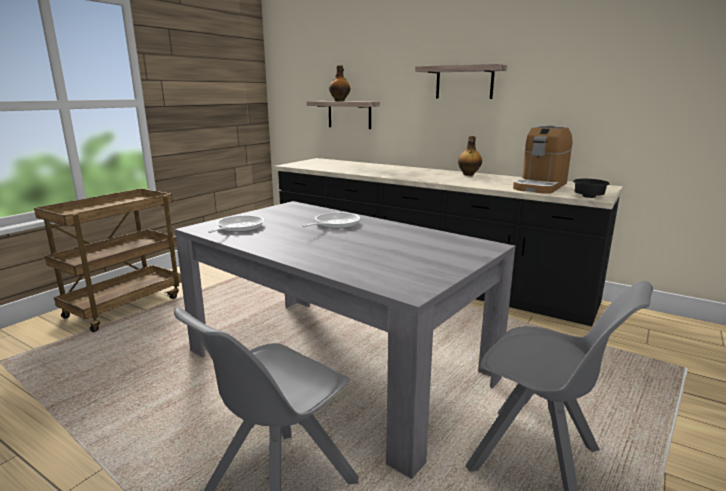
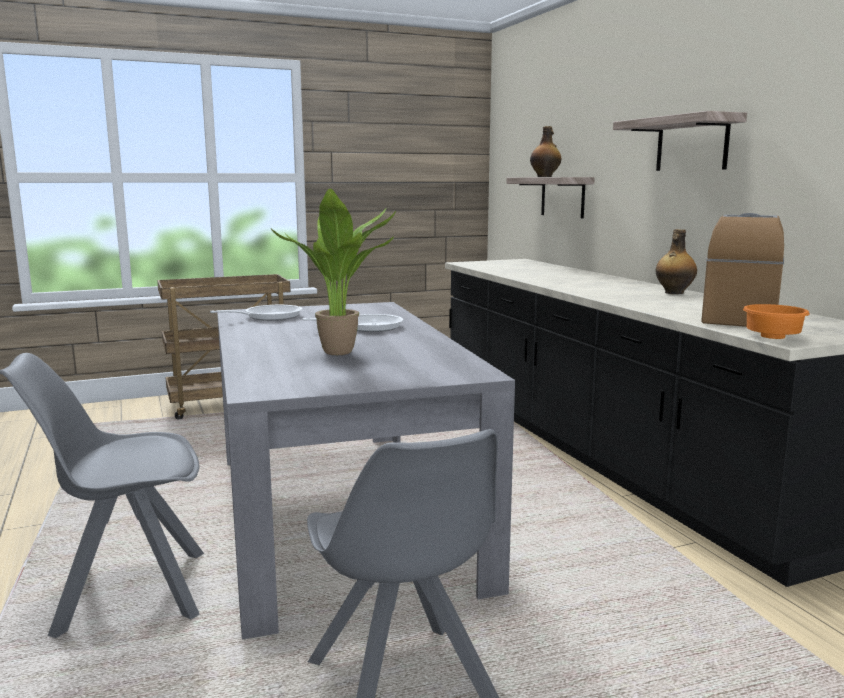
camera: 35 degrees right, 5 degrees down
coffee machine [513,126,572,193] -> coffee machine turned 135 degrees clockwise [701,213,784,327]
black bowl [573,179,609,198] -> orange bowl [743,304,810,339]
none -> potted plant [271,188,396,355]

